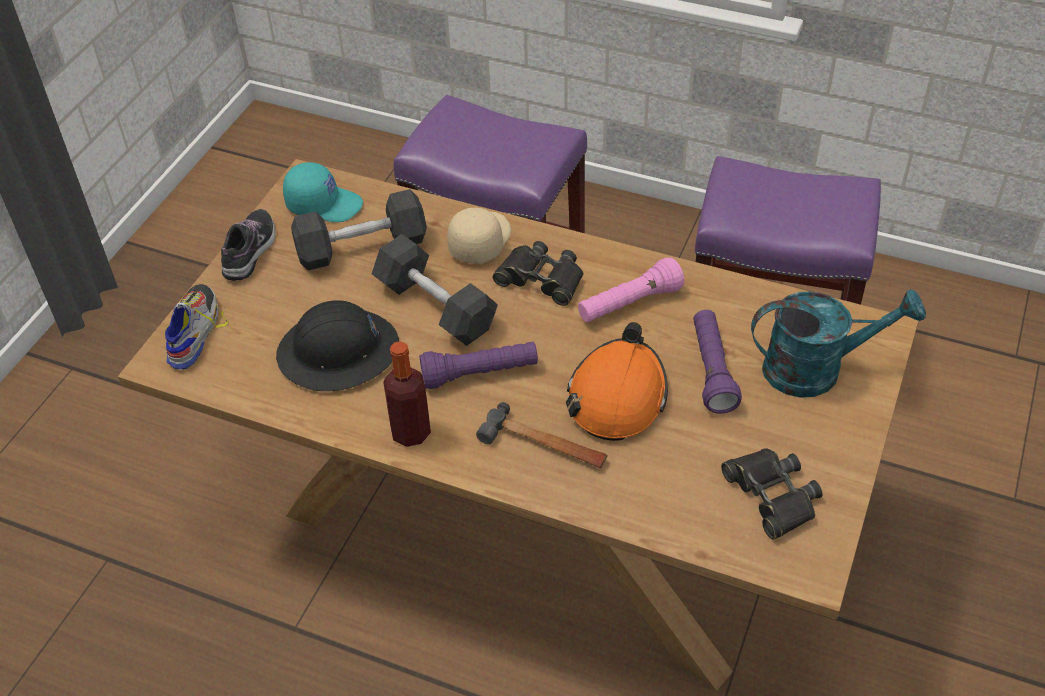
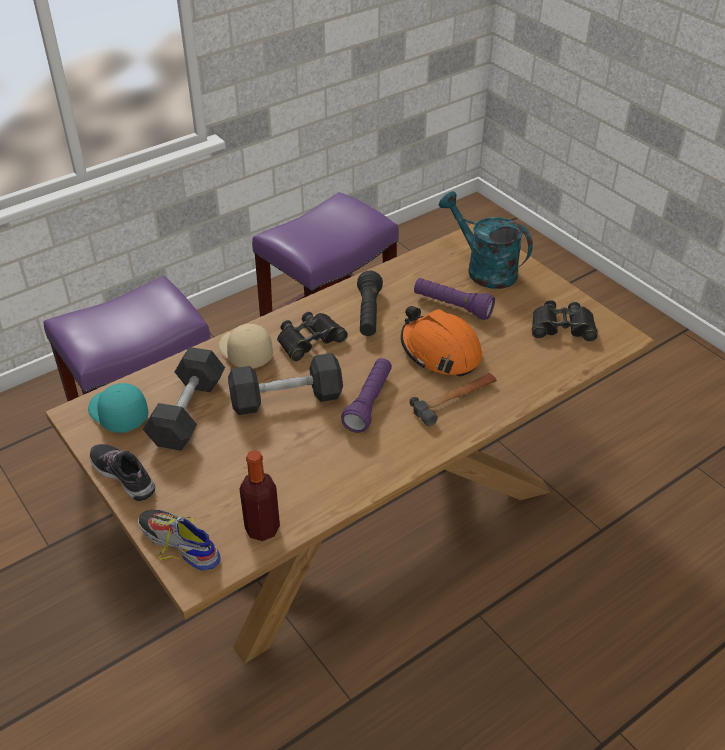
camera: 60 degrees left, 5 degrees down
black hard hat [276,300,399,391] -> none
turquoise cap [283,162,363,222] -> turquoise cap turned 90 degrees counterclockwise [88,383,148,433]
bottle [383,341,431,447] -> bottle moved to [239,450,280,541]
pink flashlight [578,258,684,323] -> black flashlight [357,270,383,336]
turquoise watering can [751,289,926,398] -> turquoise watering can turned 75 degrees counterclockwise [439,191,533,289]

